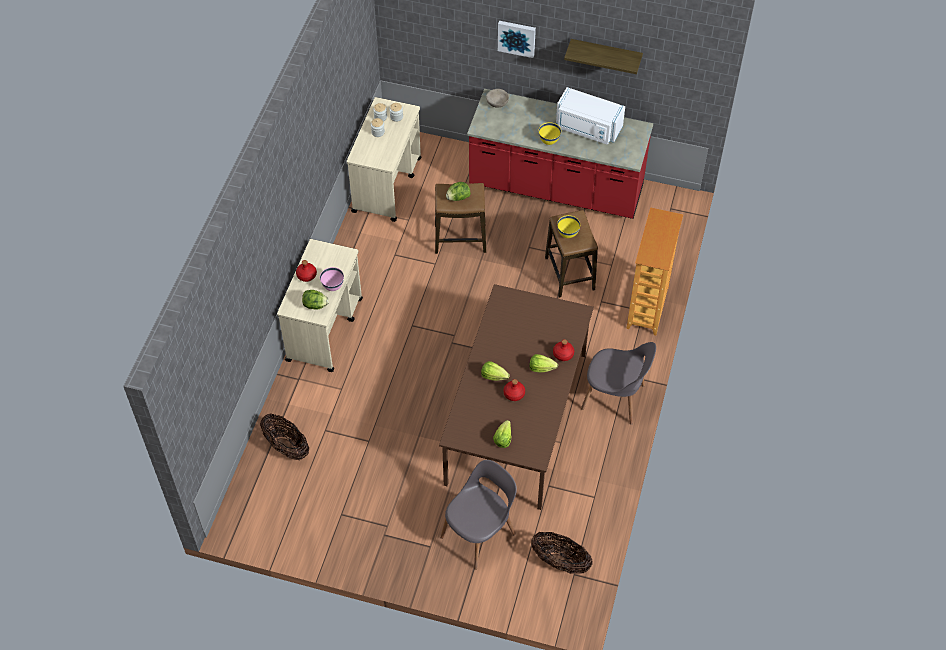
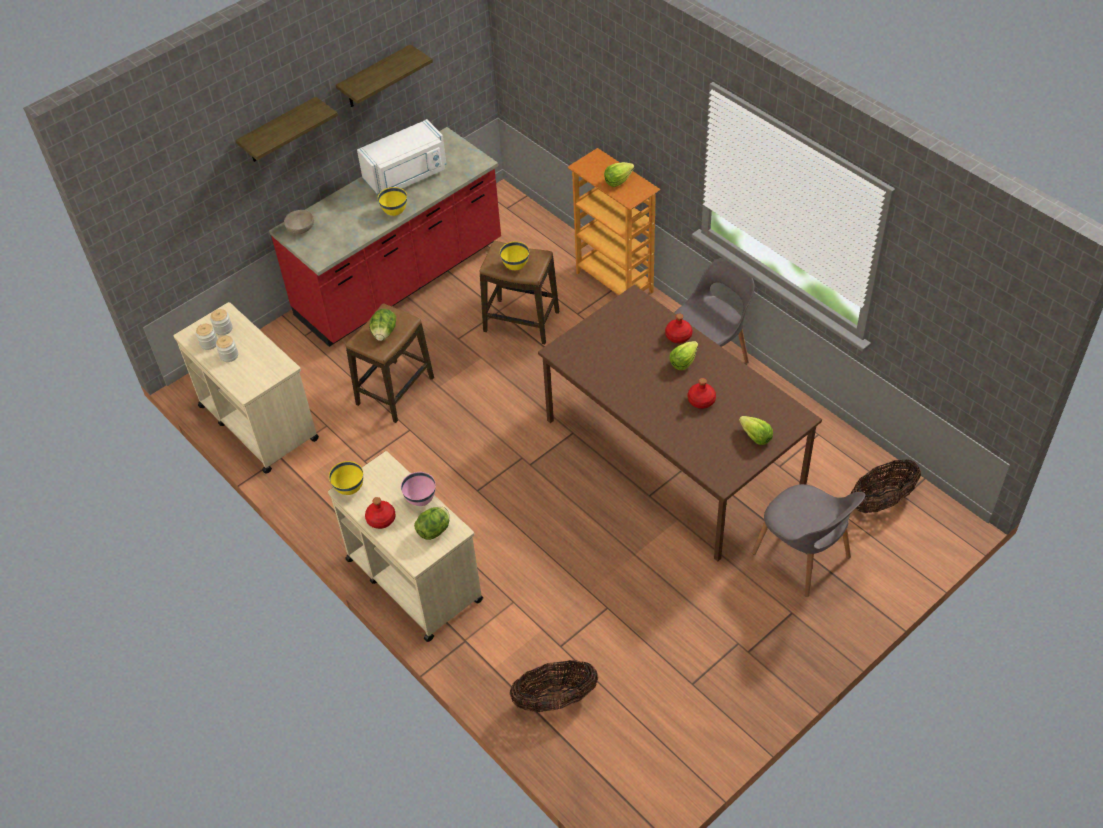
camera: 55 degrees left, 5 degrees down
grey chair [440,460,517,570] -> grey chair turned 150 degrees clockwise [752,484,865,597]
lettuce [481,361,510,381] -> lettuce moved to [604,162,634,187]
picture [498,21,536,58] -> shelf [235,97,338,162]
none -> yellow bowl [329,461,363,495]

